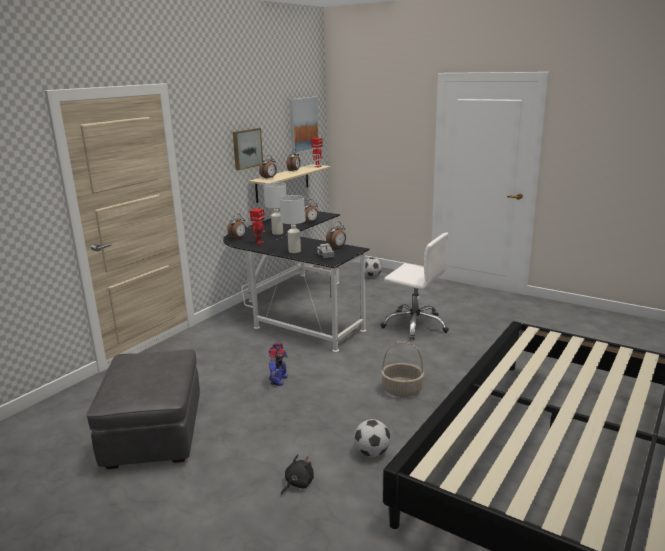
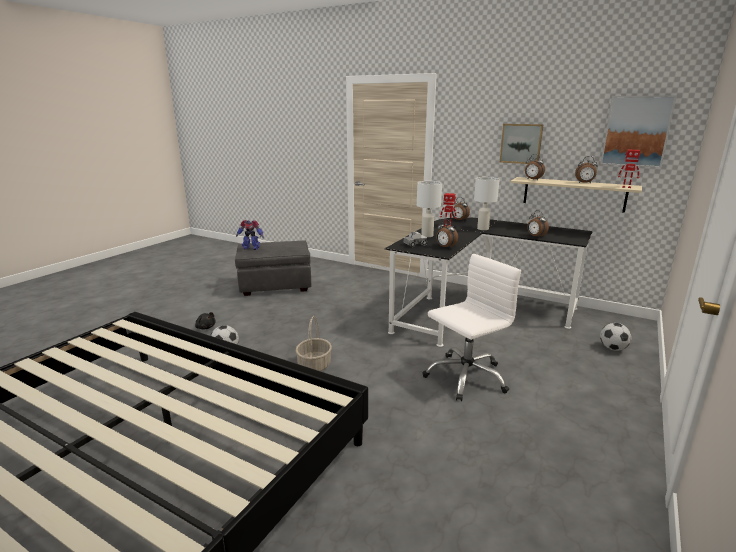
camera: 85 degrees right, 0 degrees up
toy robot [269,342,288,386] -> toy robot moved to [236,220,264,250]
white office chair [381,233,449,340] -> white office chair turned 150 degrees counterclockwise [422,254,521,401]

